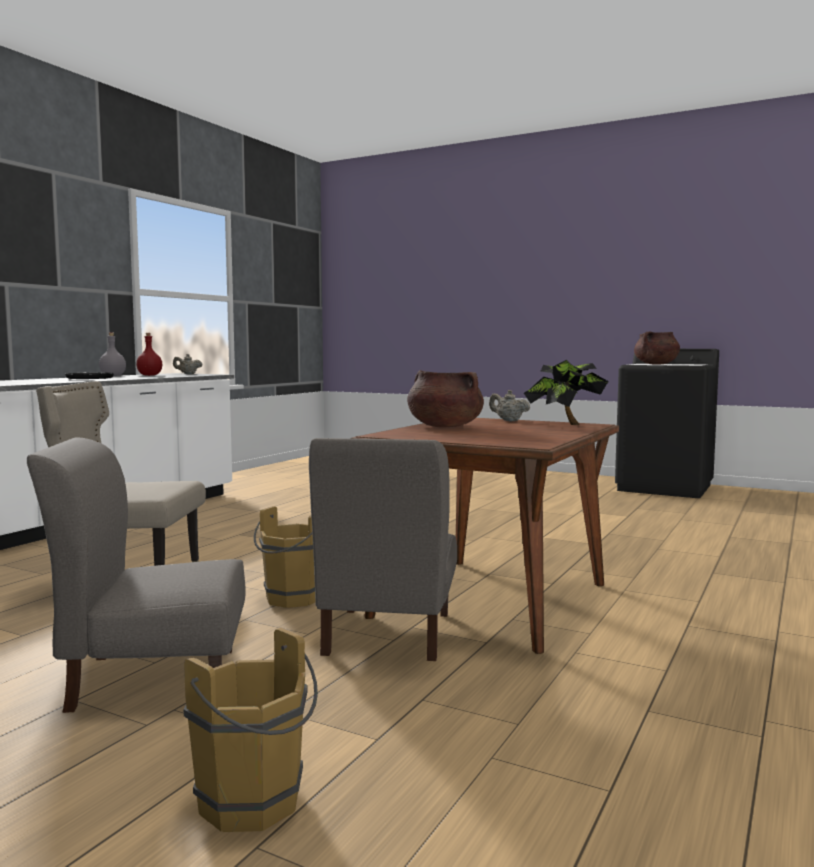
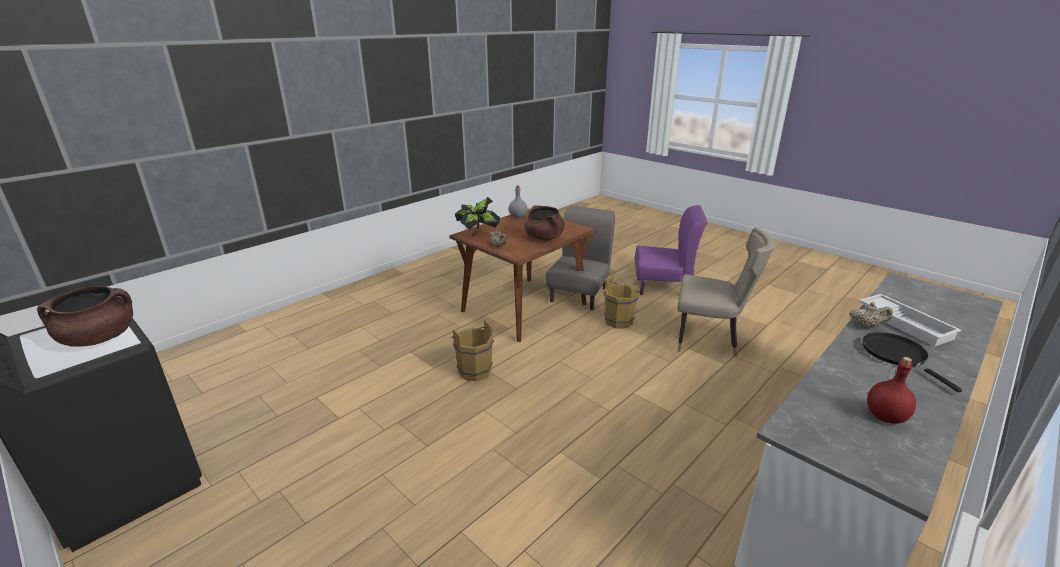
camera: 165 degrees left, 20 degrees up
grey chair [27,437,246,713] -> purple chair [635,205,707,295]
grey bottle [99,333,126,376] -> grey bottle moved to [509,185,527,218]
beige teapot [173,354,202,374] -> beige teapot moved to [849,302,893,328]
brown bucket [184,627,318,832] -> brown bucket moved to [451,320,494,381]
none -> white tray [859,294,962,347]

